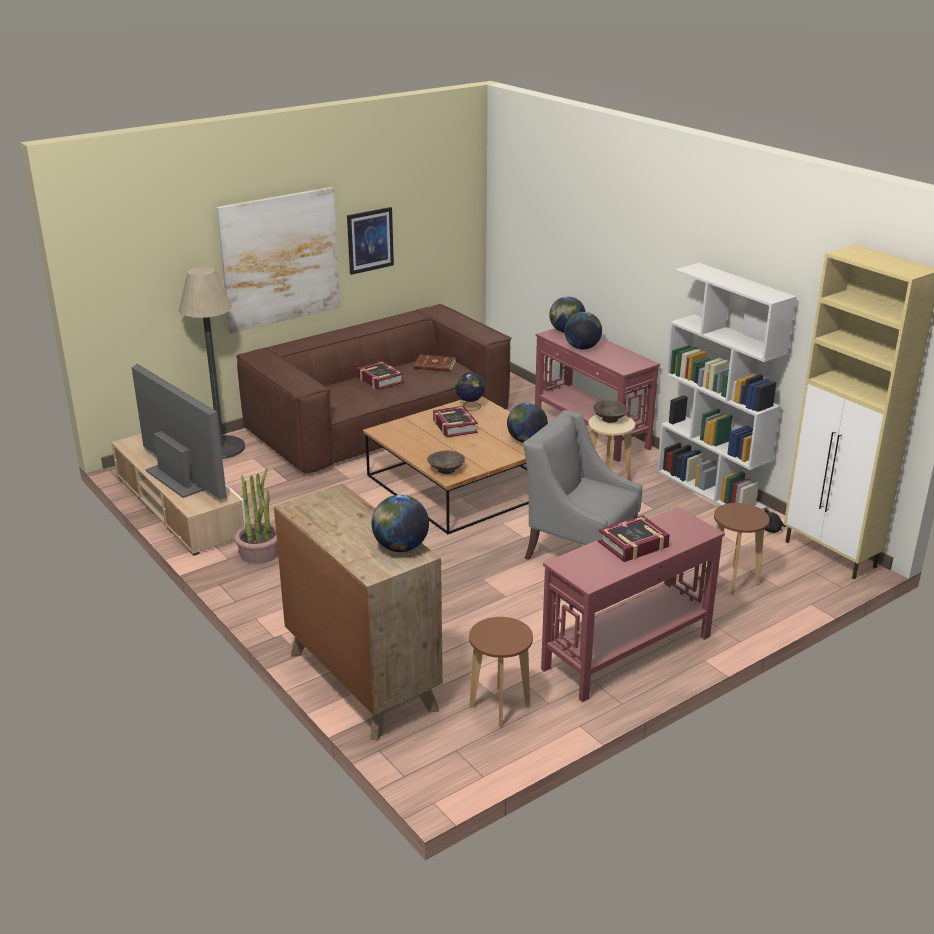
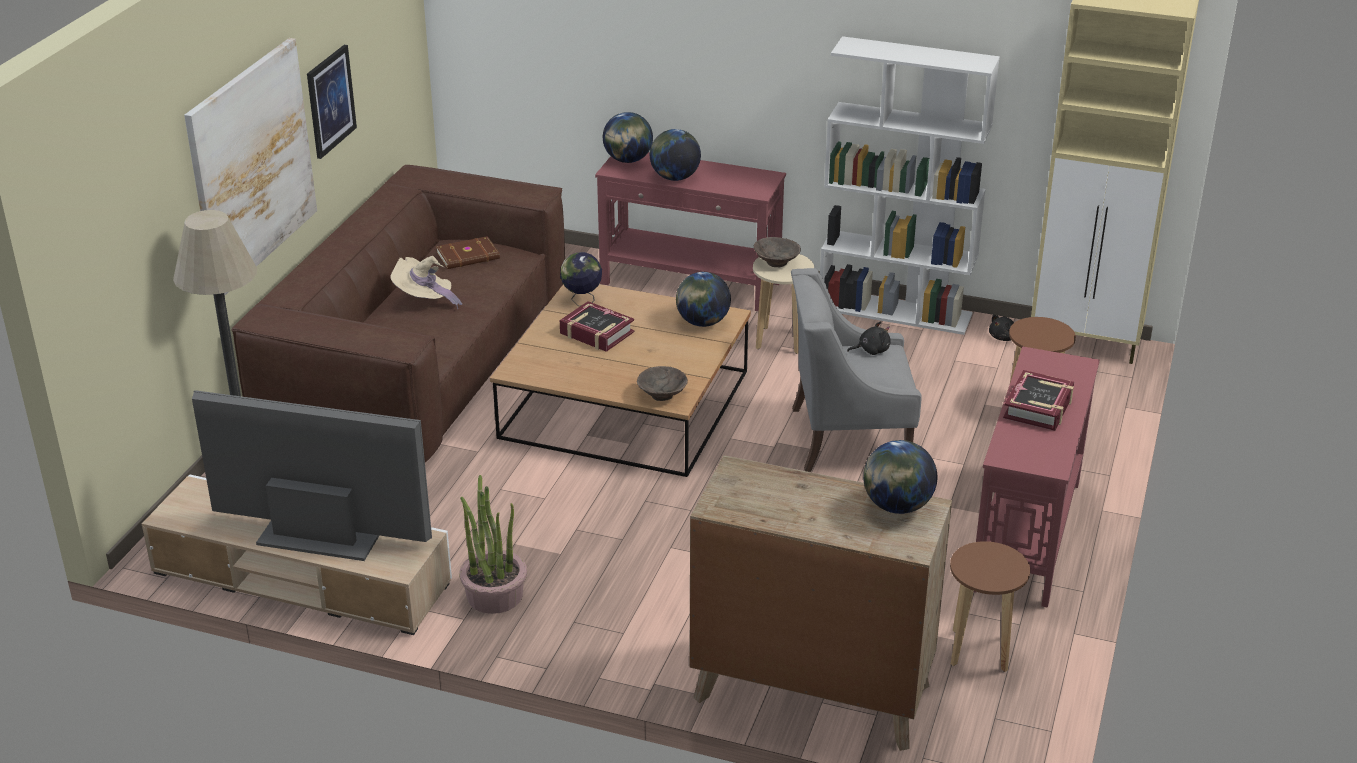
camera: 35 degrees left, 5 degrees up
book [357,361,404,390] -> beige hat [390,256,462,309]
none -> black plush toy [847,321,891,355]

